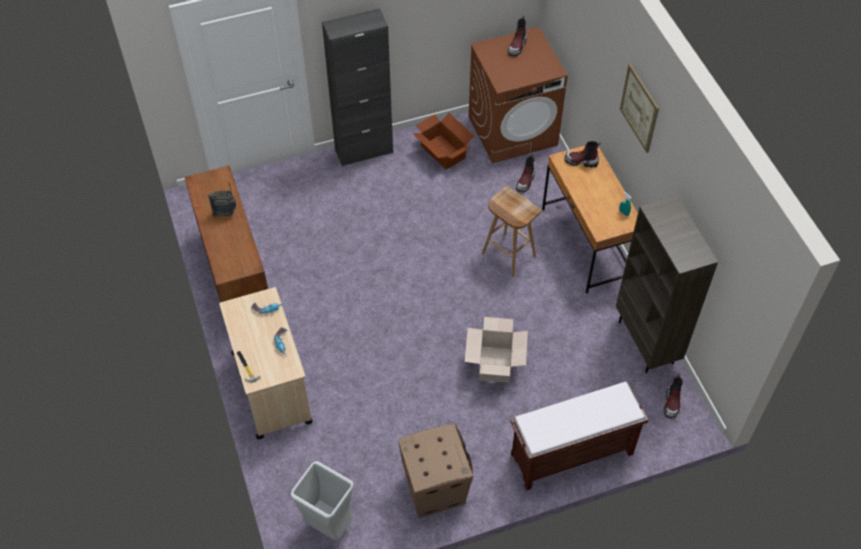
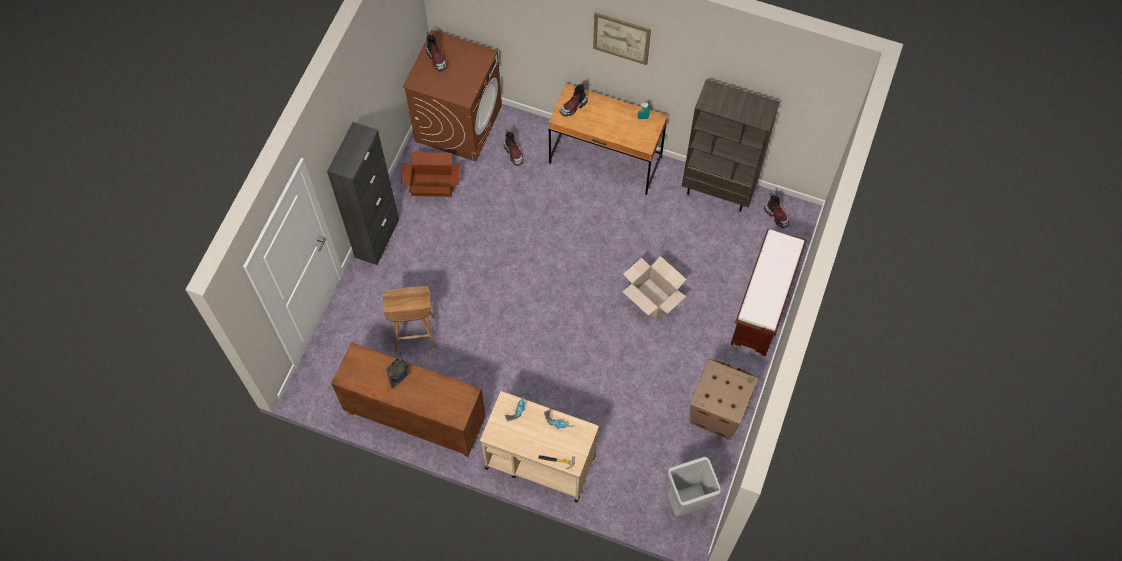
camera: 50 degrees left, 10 degrees up
brown stool [482,186,542,277] -> brown stool moved to [383,286,437,352]

